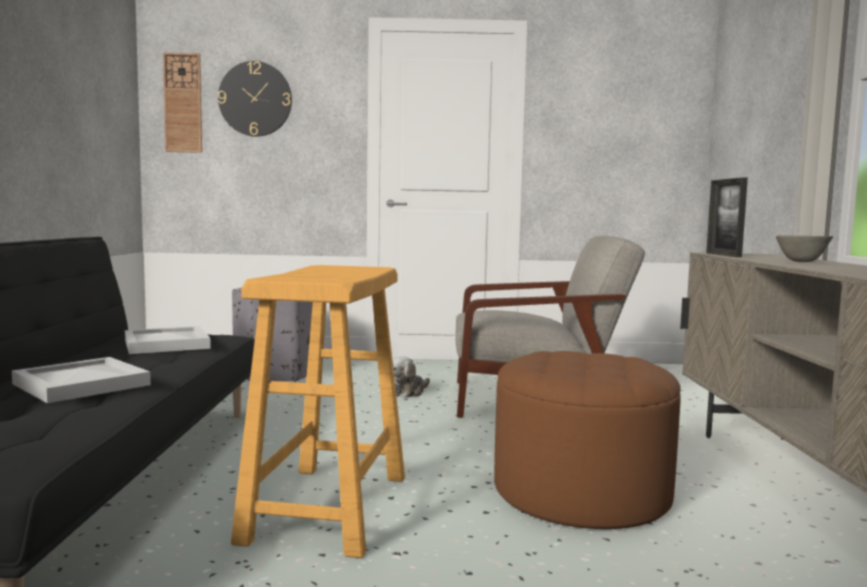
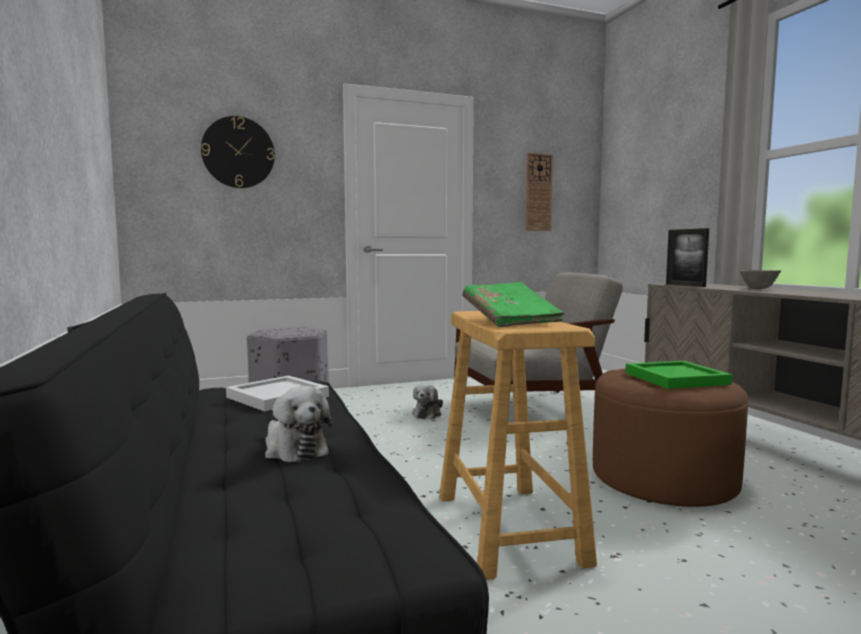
camera: 20 degrees left, 0 degrees up
white tray [12,357,151,403] -> plush toy [265,386,332,462]
wall clock [163,52,202,153] -> wall clock moved to [526,153,553,231]
none -> green book [462,282,564,327]
none -> green tray [626,361,732,389]

